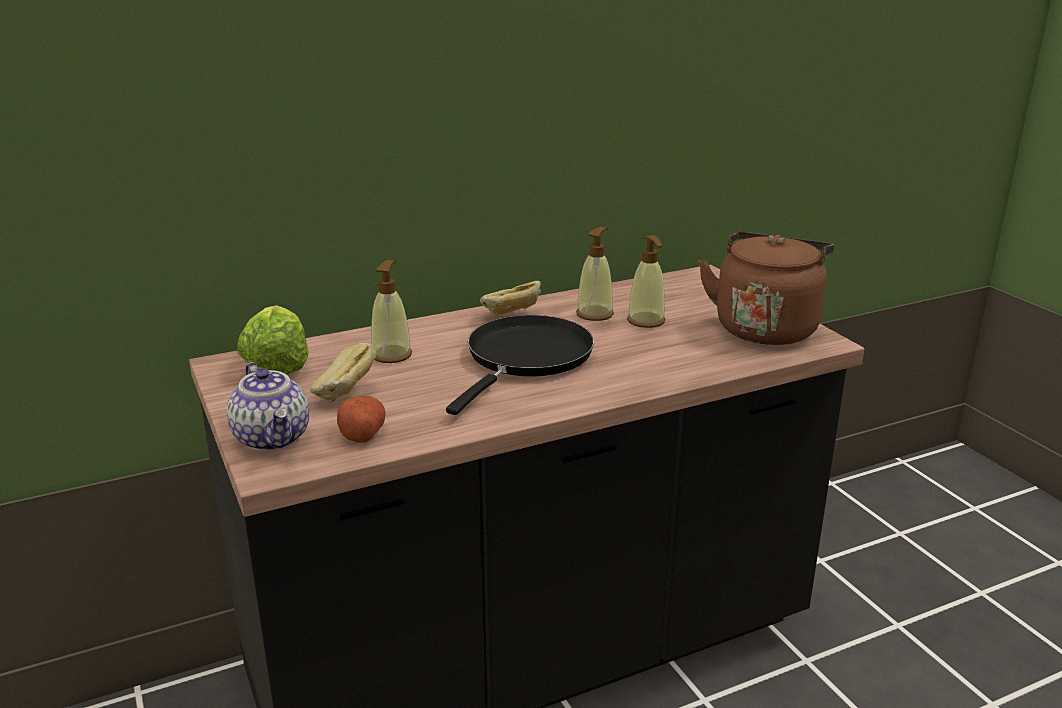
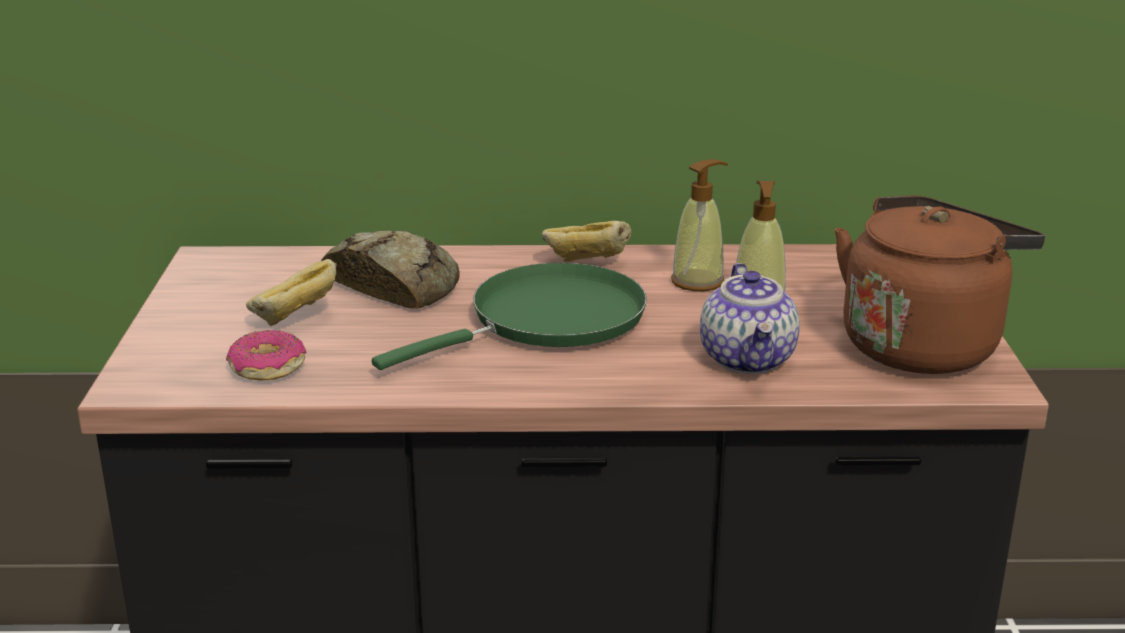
camera: 25 degrees right, 0 degrees up
teapot [227,362,309,451] -> teapot moved to [700,263,800,374]
lettuce [237,305,309,375] -> none
potato [337,396,386,442] -> donut [226,330,306,380]
soap dispenser [371,260,412,363] -> bread [321,231,459,309]
black frying pan [446,315,594,415] -> green frying pan [372,263,647,370]

